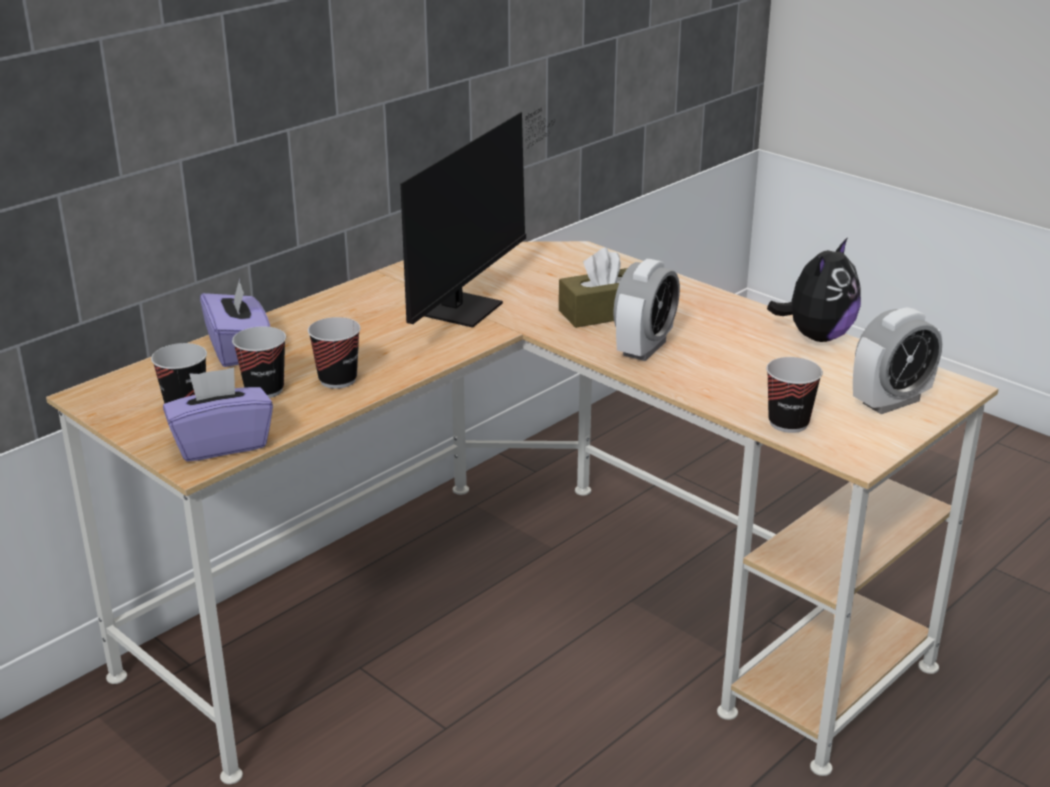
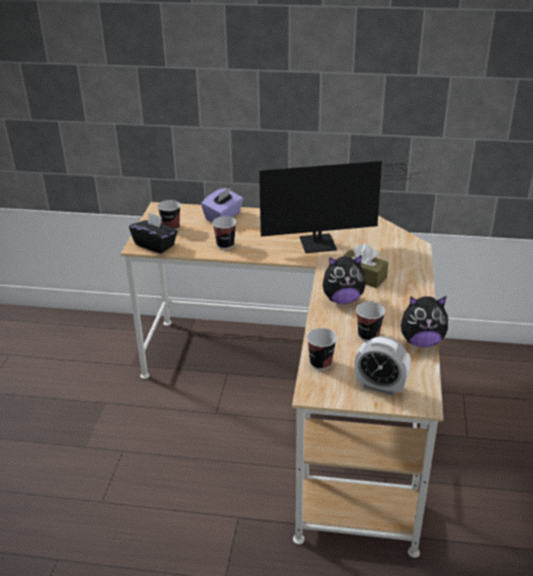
camera: 55 degrees right, 5 degrees up
purple tissue box [163,367,273,462] -> black tissue box [129,213,178,254]
cup [232,326,286,398] -> cup moved to [356,302,385,341]
alarm clock [613,259,680,361] -> plush toy [323,255,366,304]

